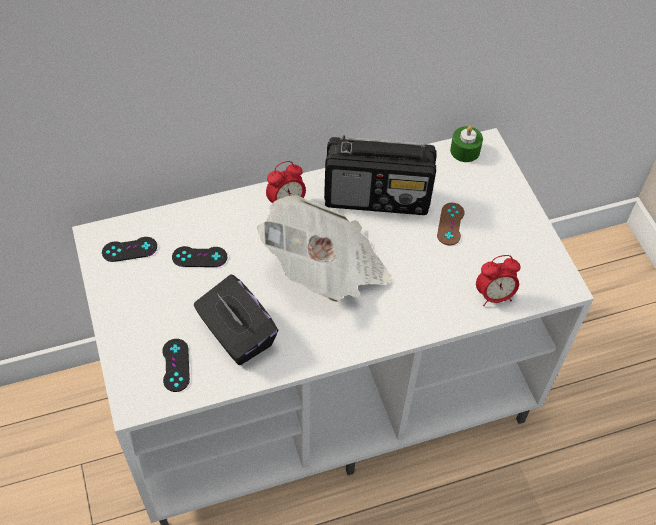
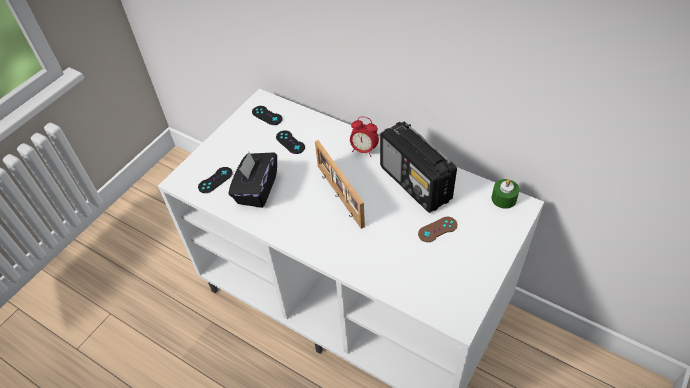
camera: 55 degrees right, 5 degrees down
newspaper [257,195,391,302] -> picture frame [315,140,365,229]
alarm clock [476,255,521,306] -> none

